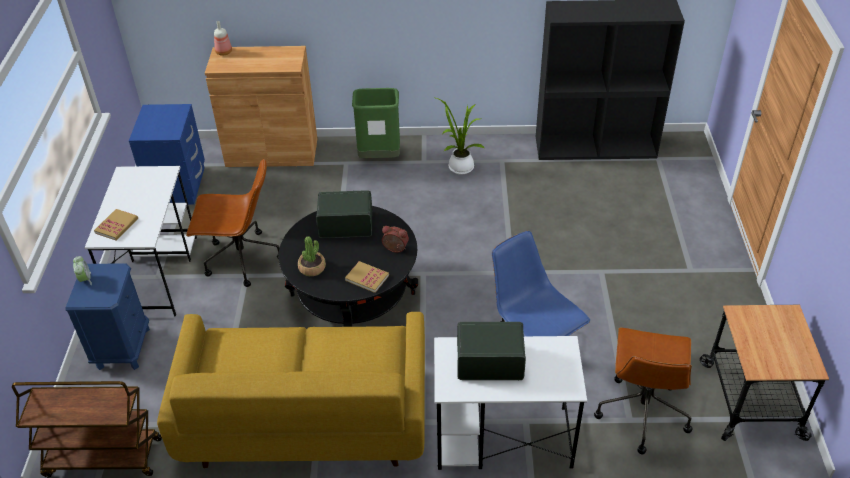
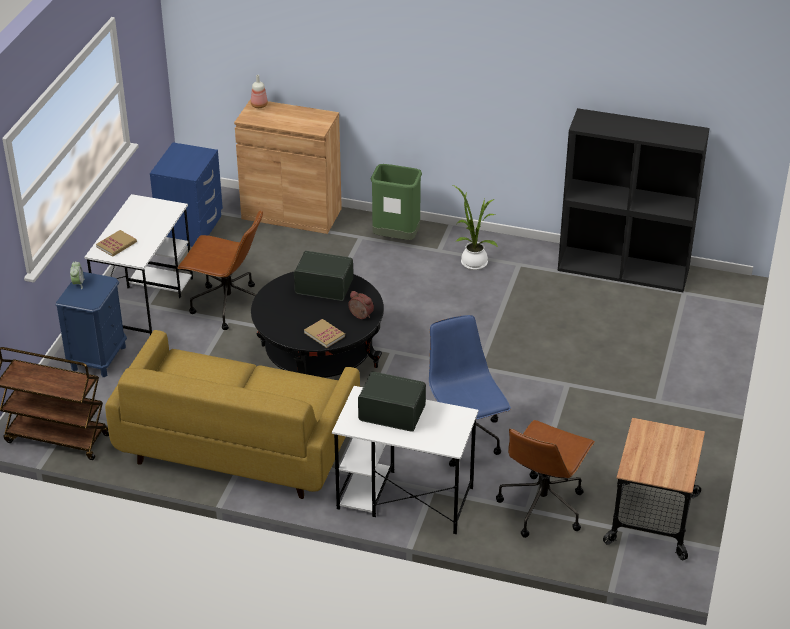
camera: 15 degrees right, 5 degrees down
potted plant [298,236,326,276] -> none

